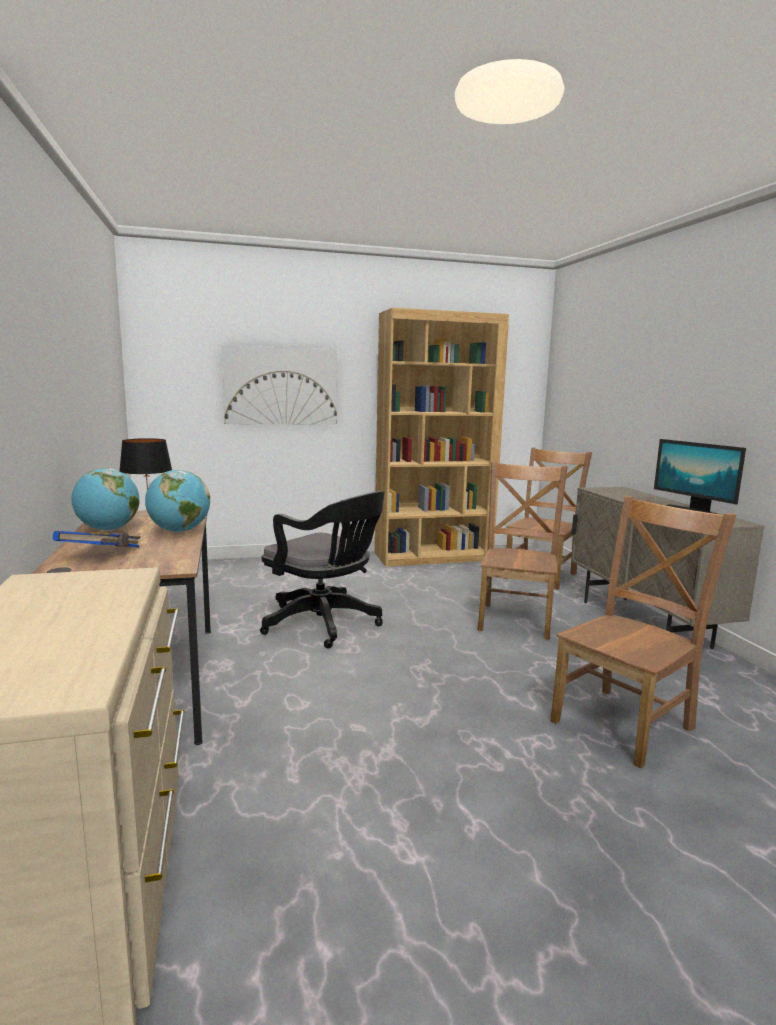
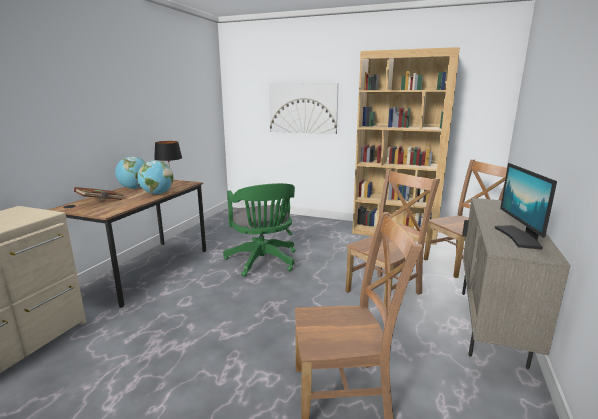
camera: 35 degrees right, 5 degrees up
blue book [53,531,141,547] -> brown book [74,187,123,200]
black office chair [260,491,385,648] -> green office chair [223,183,296,277]

